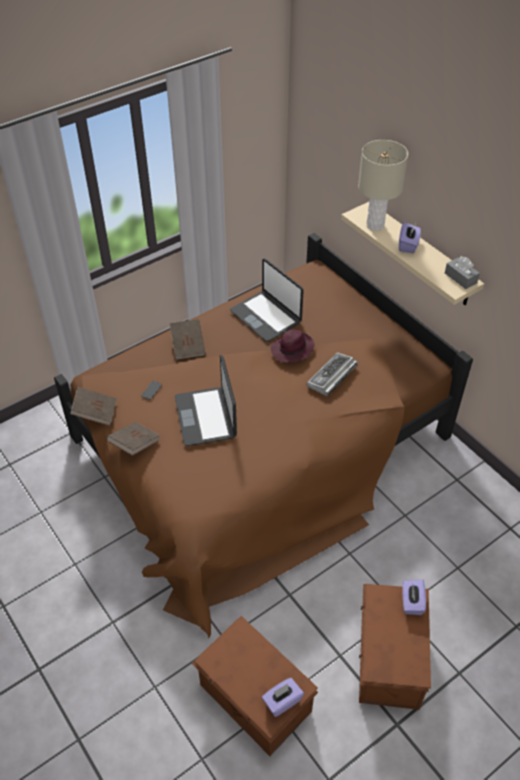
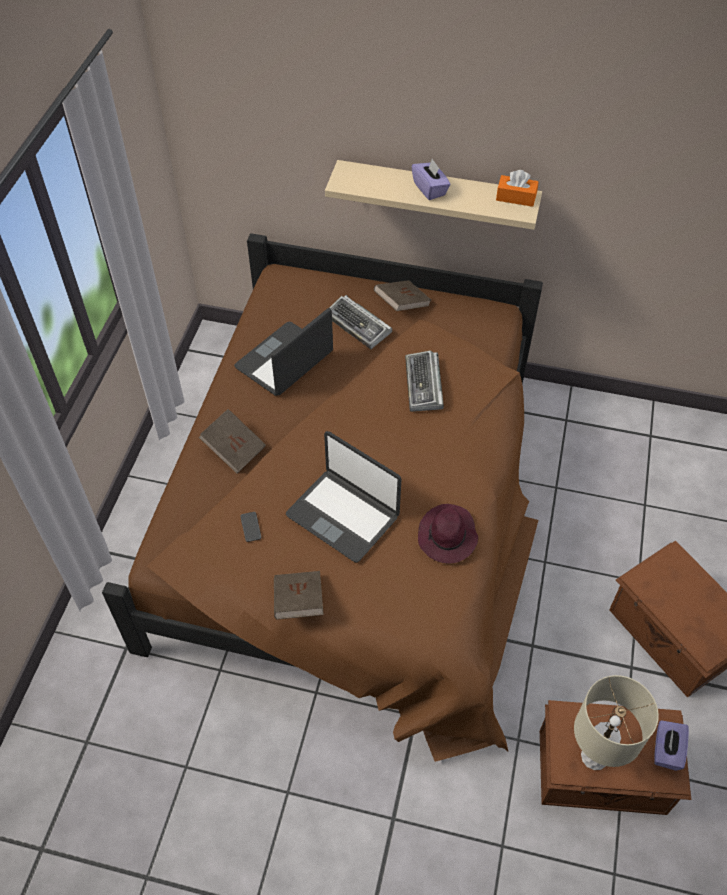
camera: 40 degrees left, 5 degrees up
brown book [70,387,117,426] -> brown book moved to [374,280,431,311]
laptop [230,258,304,342] -> laptop turned 120 degrees clockwise [234,308,333,396]
purple hat [271,329,314,363] -> purple hat moved to [418,504,478,563]
beige table lamp [358,140,408,231] -> beige table lamp moved to [574,675,659,770]
purple tissue box [402,579,426,615] -> none
grey tissue box [445,256,480,289] -> orange tissue box [496,170,539,207]
none -> keyboard [329,295,392,349]

